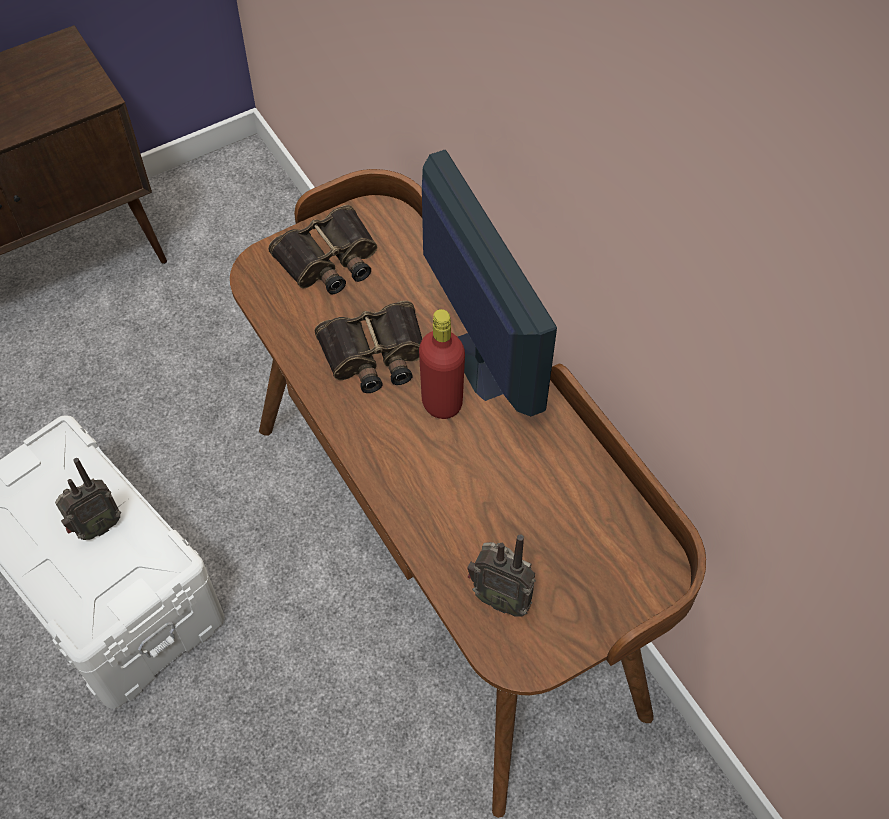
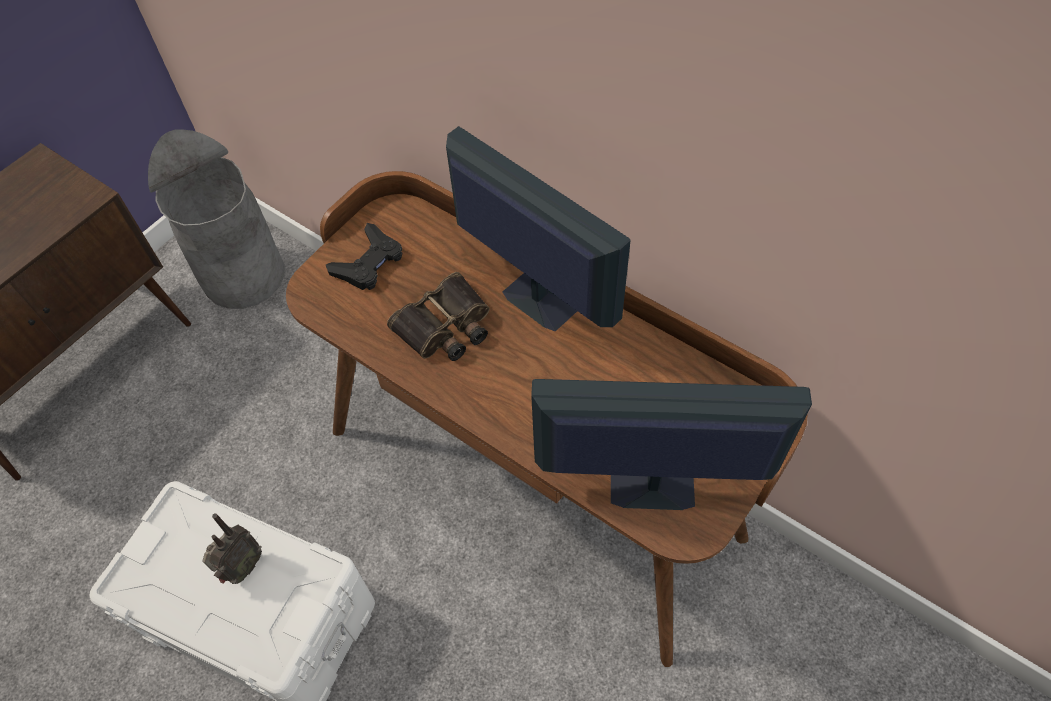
camera: 20 degrees left, 0 degrees up
binoculars [268,205,377,295] -> black game controller [326,223,402,290]
red bottle [419,309,465,419] -> none
radio [467,534,536,616] -> monitor [531,379,812,510]
none -> grey trash can [148,129,285,309]

